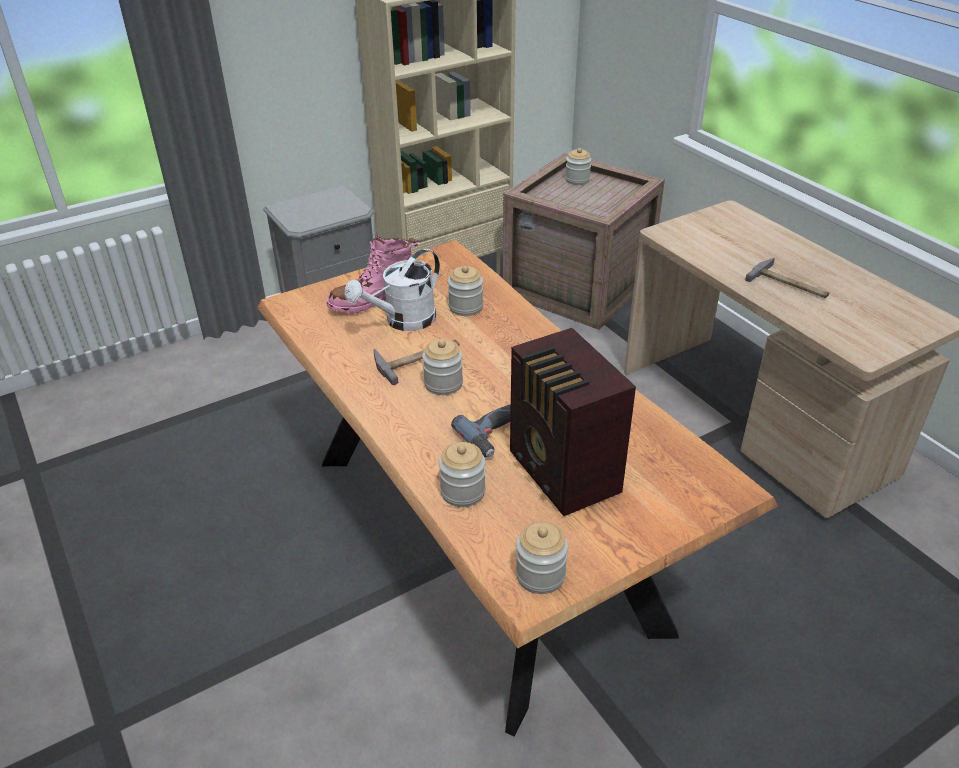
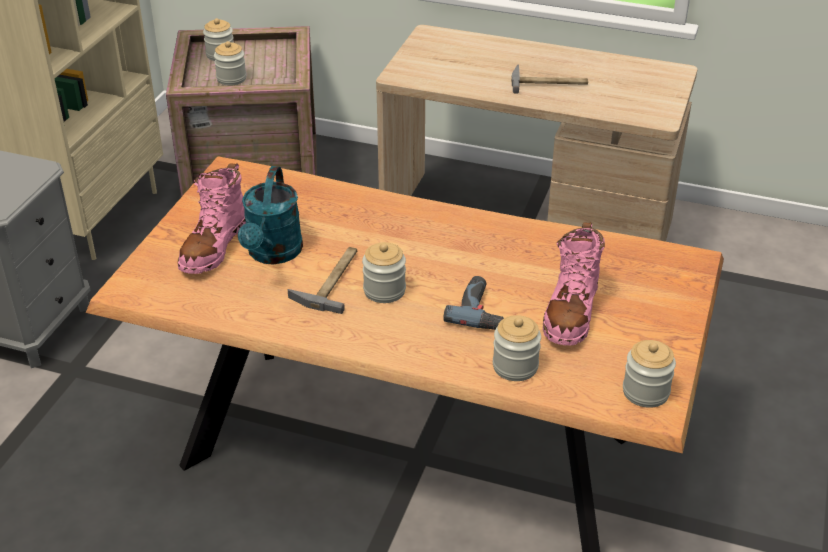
camera: 40 degrees left, 0 degrees up
white watering can [344,249,440,331] -> turquoise watering can [238,166,303,264]
jar [448,266,483,316] -> jar moved to [214,41,246,86]
radio [510,328,636,516] -> pink boot [543,222,605,346]

